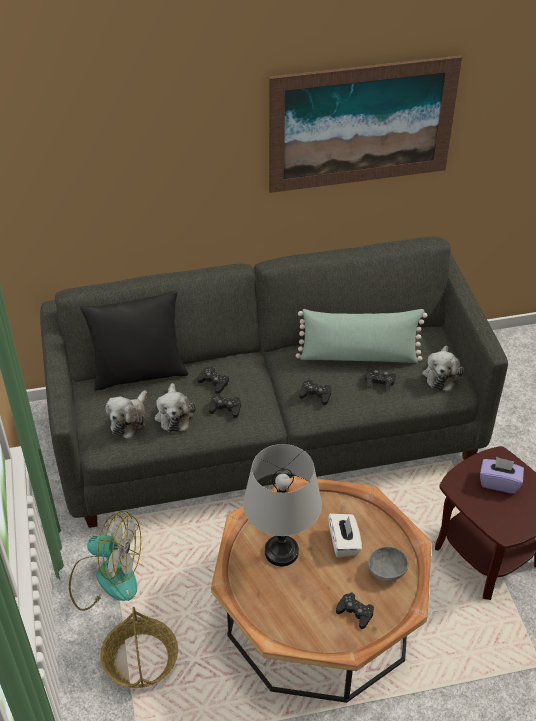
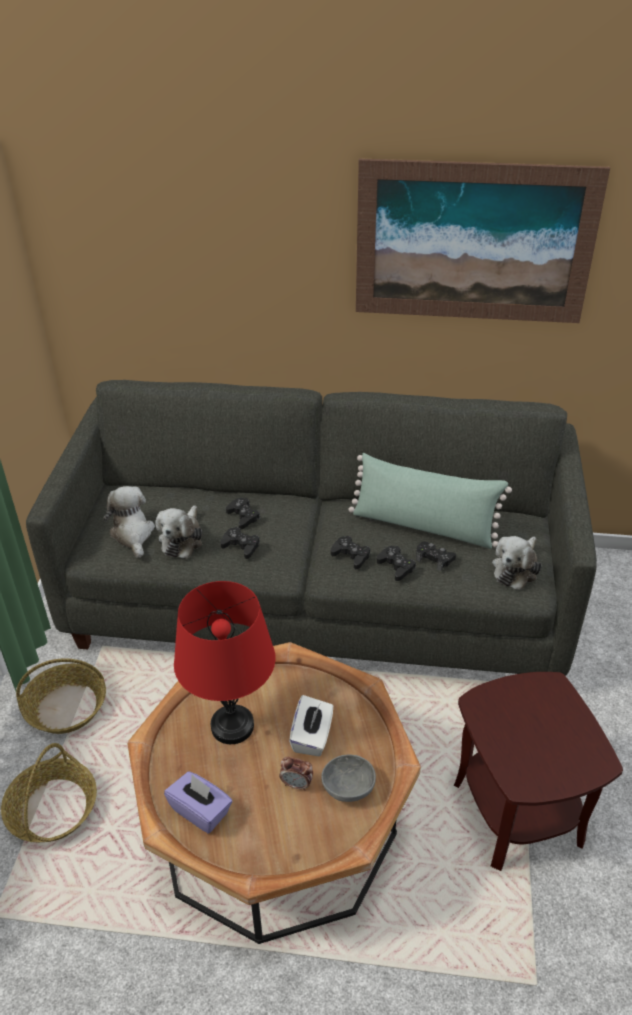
camera: 20 degrees right, 5 degrees down
fan [69,511,141,611] -> basket [16,658,106,734]
black pillow [80,291,188,390] -> none
plush toy [106,390,147,439] -> plush toy turned 120 degrees clockwise [103,486,155,558]
grey table lamp [243,444,322,566] -> red table lamp [174,581,275,744]
black game controller [336,592,374,629] -> black game controller moved to [377,546,416,581]
purple tissue box [480,457,524,494] -> purple tissue box moved to [164,771,233,834]
none -> alarm clock [279,757,313,791]

